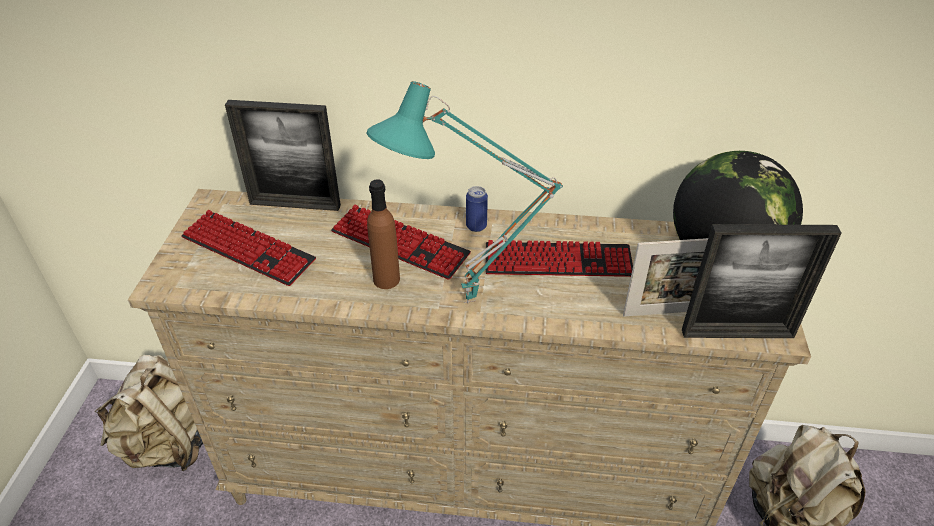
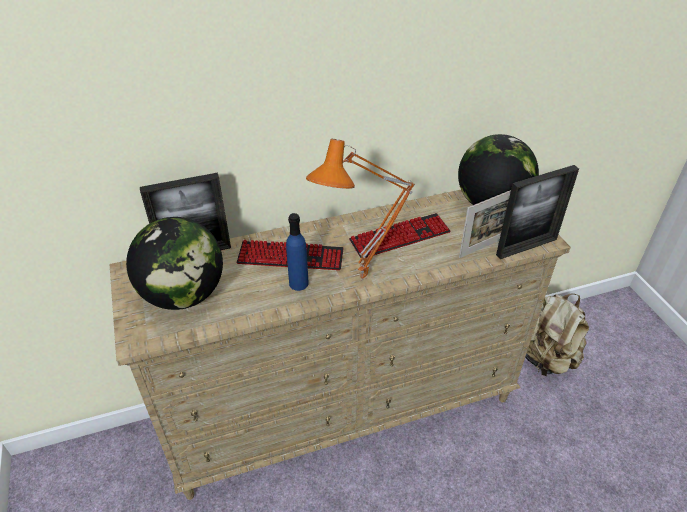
camera: 25 degrees left, 0 degrees up
beige backpack [95,355,203,471] -> none
keyboard [181,210,316,286] -> globe [126,217,223,310]
turquoise table lamp [366,81,563,303] -> orange table lamp [306,139,415,281]
brown bottle [367,179,400,289] -> blue bottle [286,213,309,291]
can [466,186,488,232] -> none

